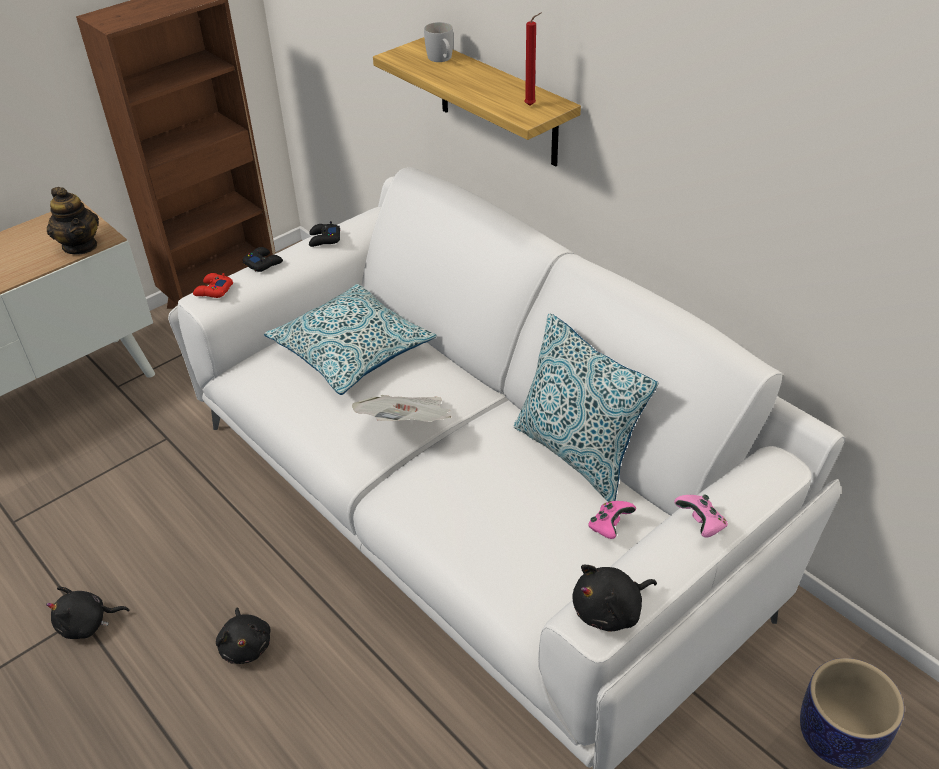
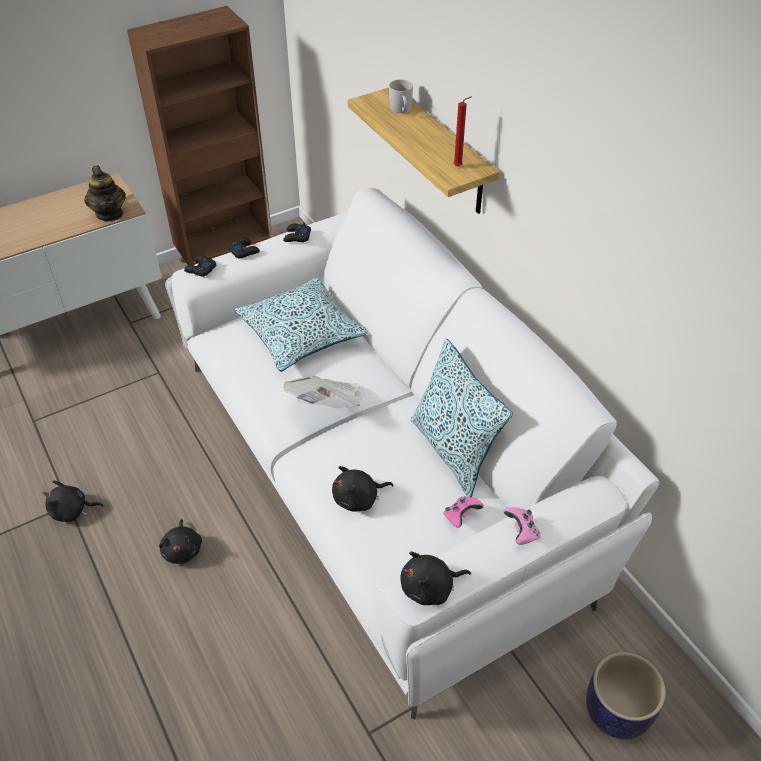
camera: 10 degrees right, 5 degrees up
red game controller [193,273,233,298] -> black game controller [184,255,217,277]
none -> black plush toy [332,466,393,512]

